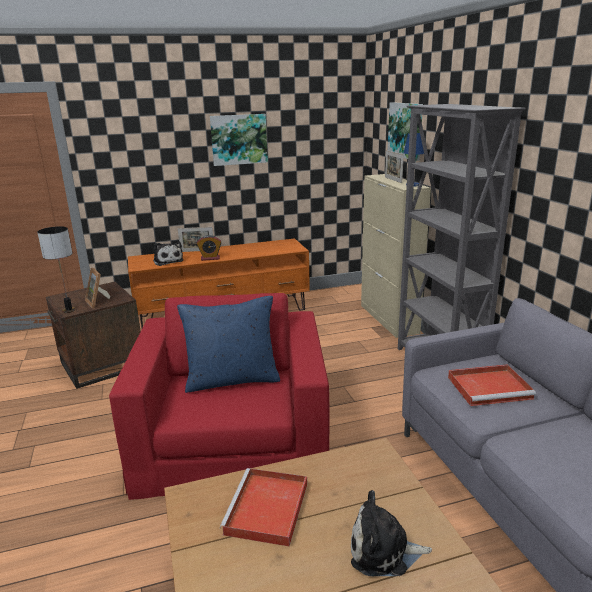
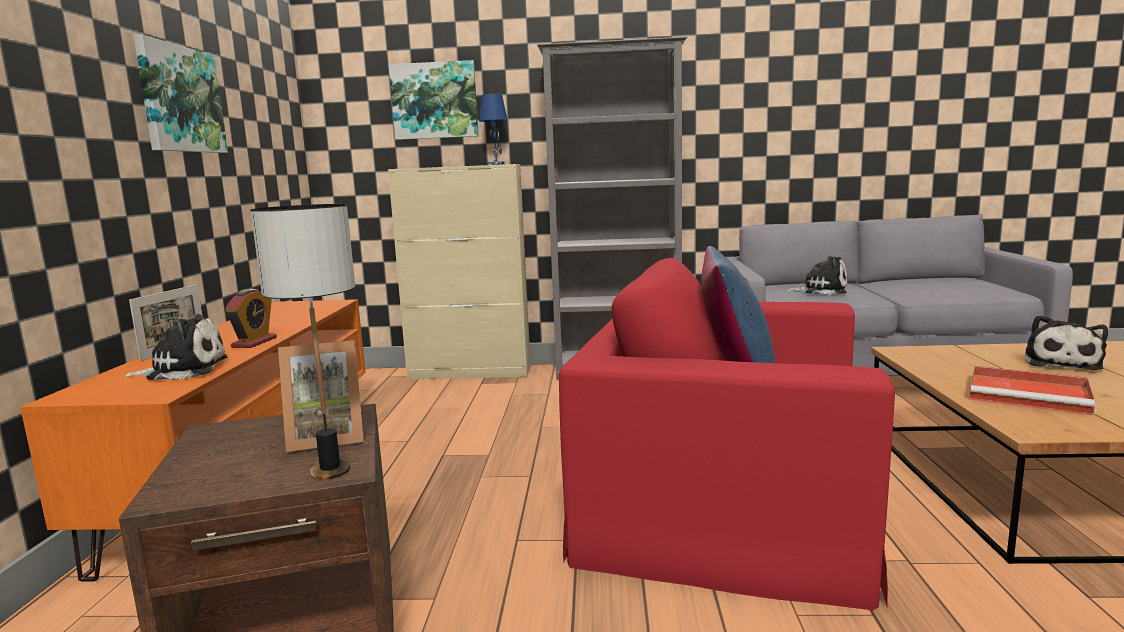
camera: 70 degrees left, 10 degrees down
picture frame [385,150,404,183] -> none
red tray [448,364,536,406] -> plush toy [786,256,847,295]

